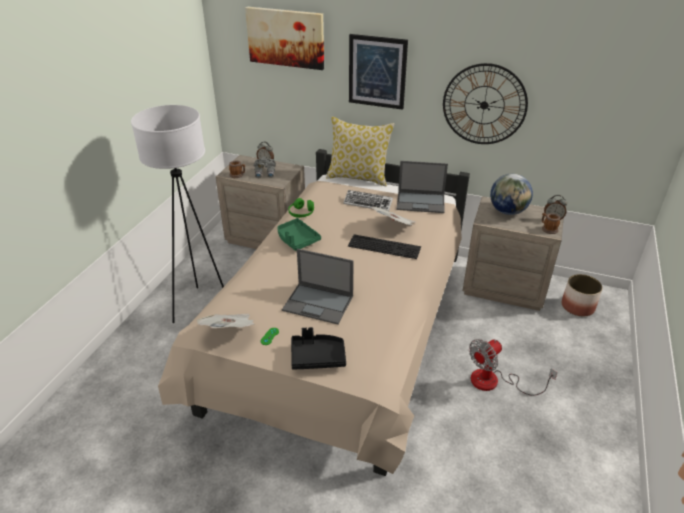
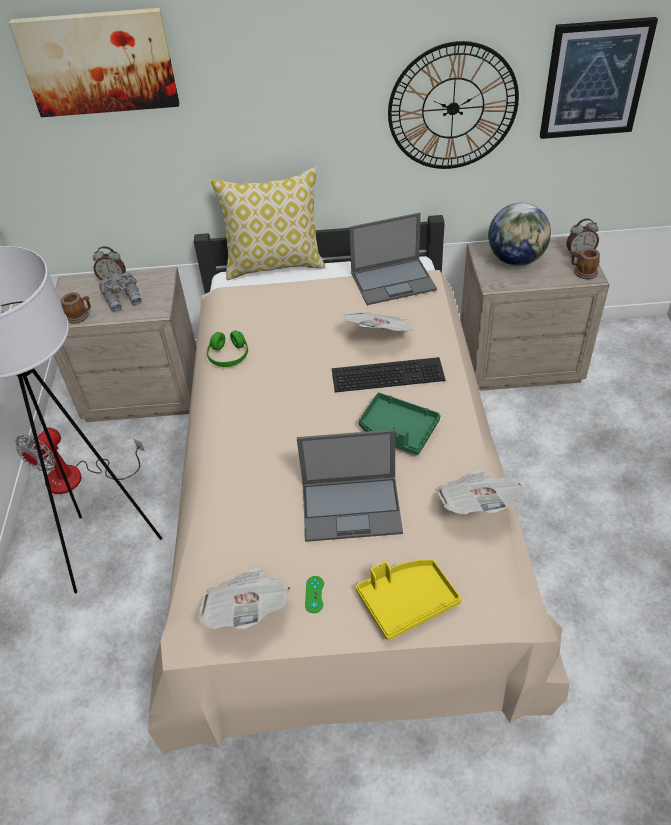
camera: 20 degrees left, 10 degrees up
green tray [277,218,321,251] -> green tray moved to [359,392,440,455]
black tray [291,327,346,370] -> yellow tray [356,559,461,641]
keyboard [343,190,393,211] -> none
picture [349,34,408,110] -> picture moved to [540,17,658,139]
fan [469,339,557,396] -> fan moved to [15,428,144,494]
planter [561,274,603,316] -> none
none -> newspaper [437,469,525,514]

